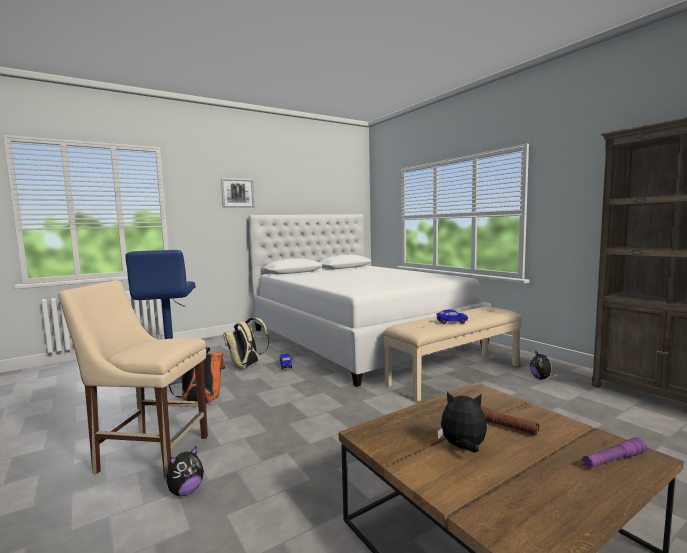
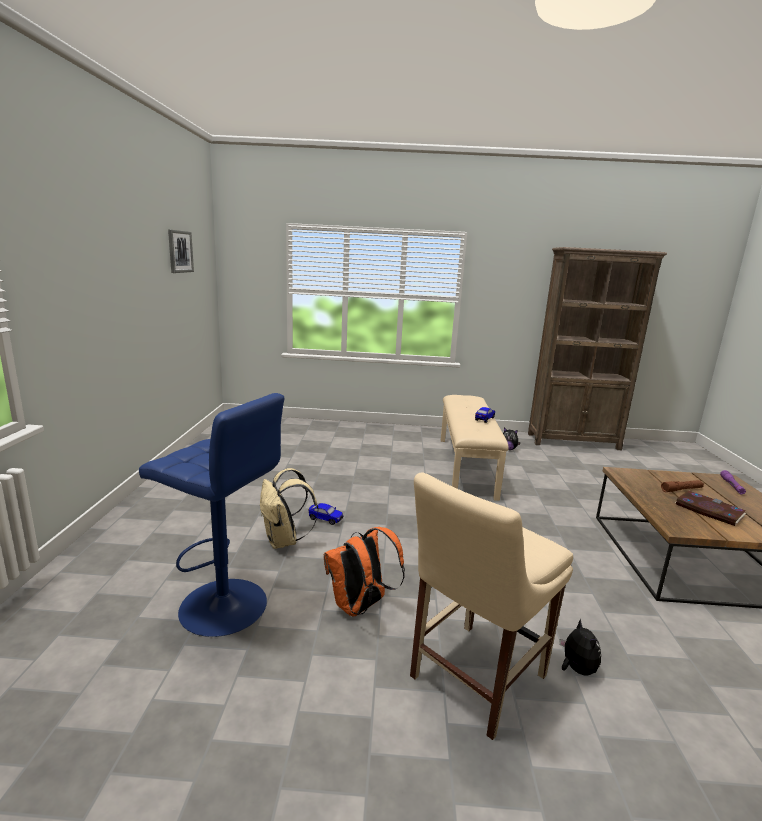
camera: 55 degrees left, 10 degrees up
picture [221,178,254,207] -> picture moved to [168,230,194,273]
white bed [248,214,491,387] -> none
plush toy [437,392,487,452] -> book [675,490,746,526]

